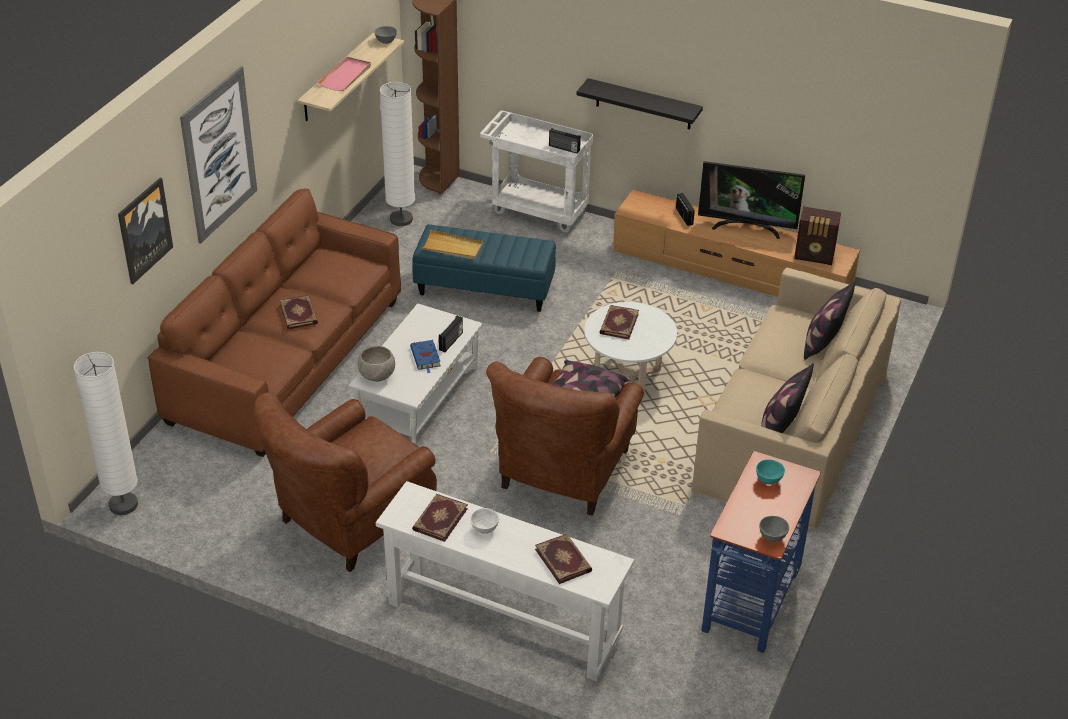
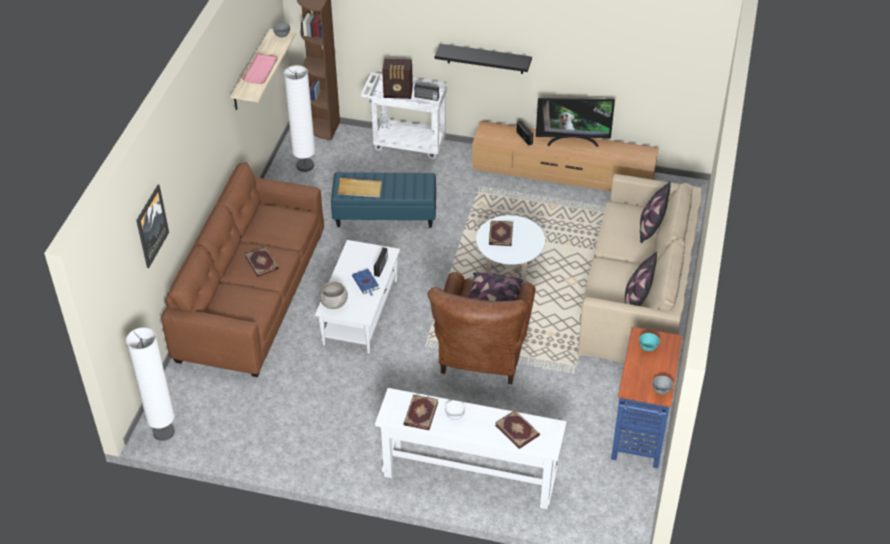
camera: 10 degrees left, 5 degrees up
picture [180,66,257,244] -> none
brown armchair [254,393,437,572] -> none
radio [794,207,841,265] -> radio moved to [382,59,413,99]

